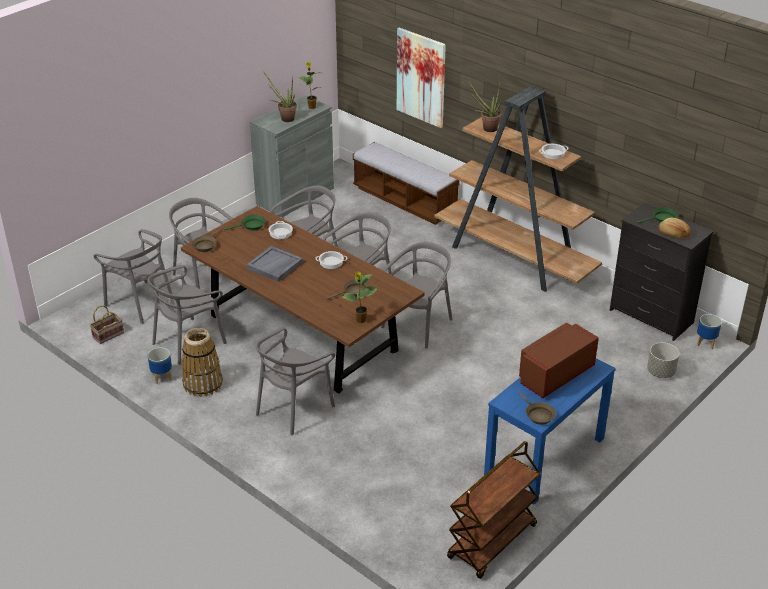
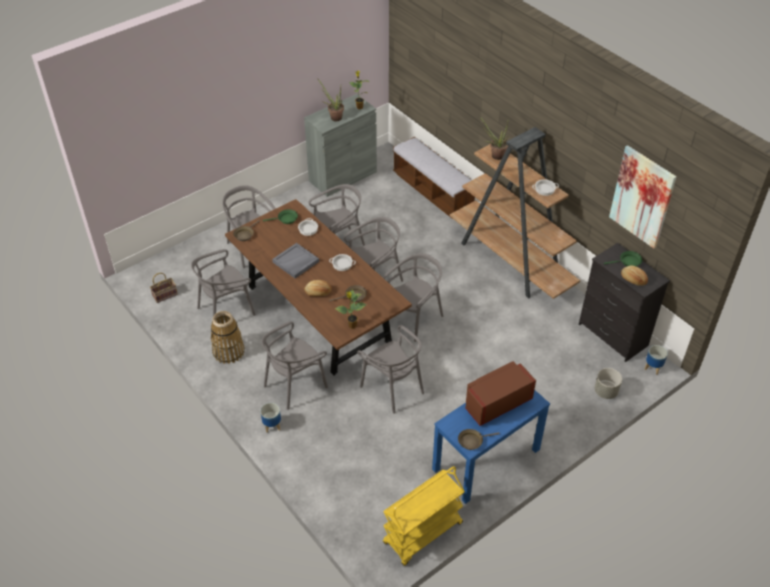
camera: 10 degrees right, 10 degrees up
grey chair [93,229,173,324] -> grey chair moved to [357,325,424,414]
planter [148,347,172,384] -> planter moved to [260,403,281,433]
picture [397,28,446,128] -> picture moved to [609,145,676,248]
brown cart [447,441,541,579] -> yellow cart [383,466,465,566]
brown frying pan [519,393,556,425] -> brown frying pan turned 90 degrees clockwise [458,429,500,450]
none -> bread [305,280,332,296]

